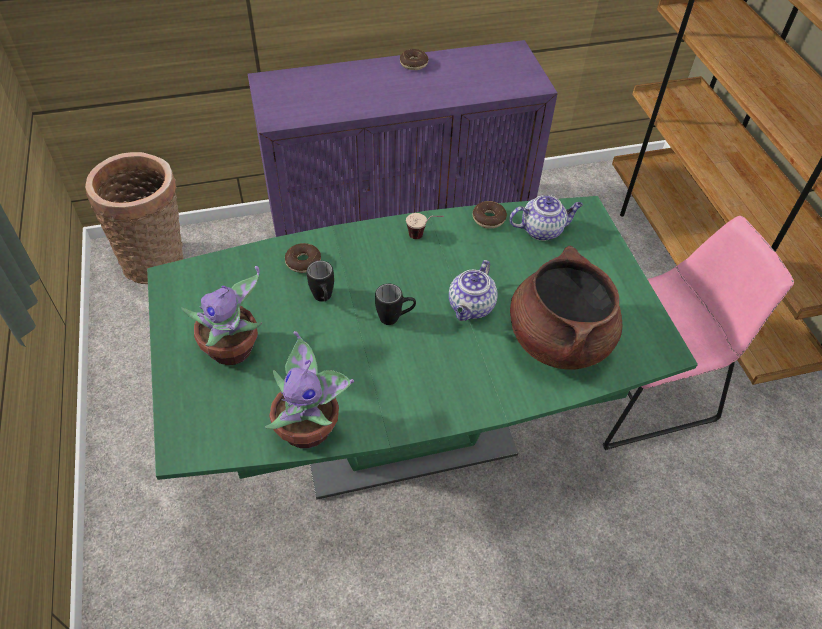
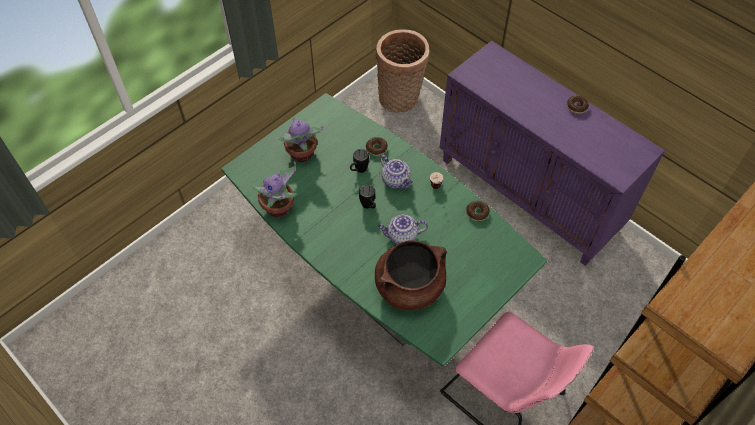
camera: 60 degrees right, 5 degrees up
teapot [509,195,583,241] -> teapot moved to [380,155,413,189]

